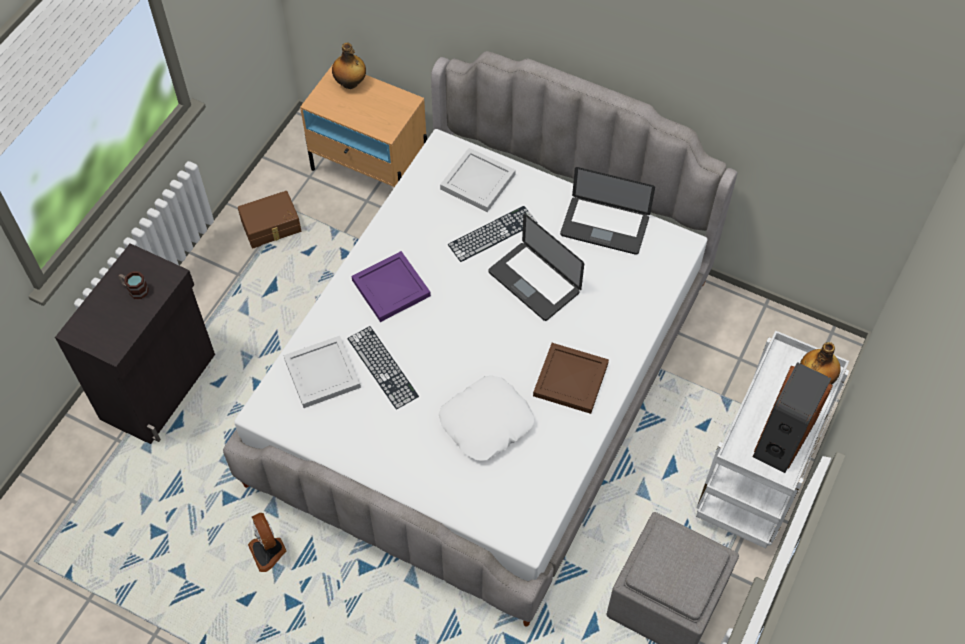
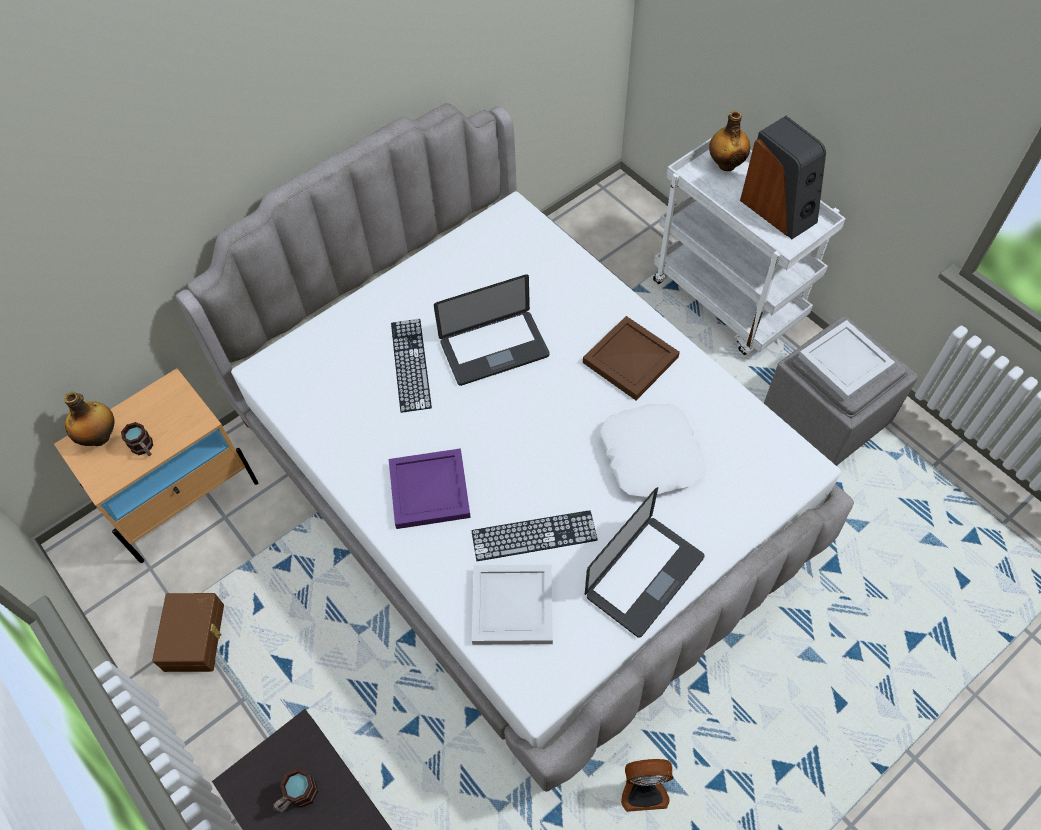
camera: 65 degrees left, 0 degrees up
white tray [440,148,516,212] -> white tray moved to [798,320,895,401]
laptop [560,167,655,255] -> laptop moved to [585,487,705,638]
none -> mug [121,422,153,456]

